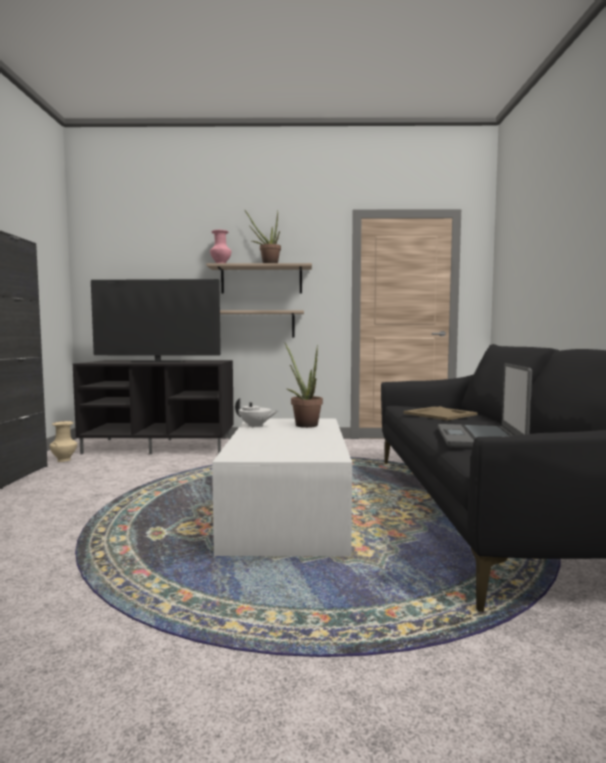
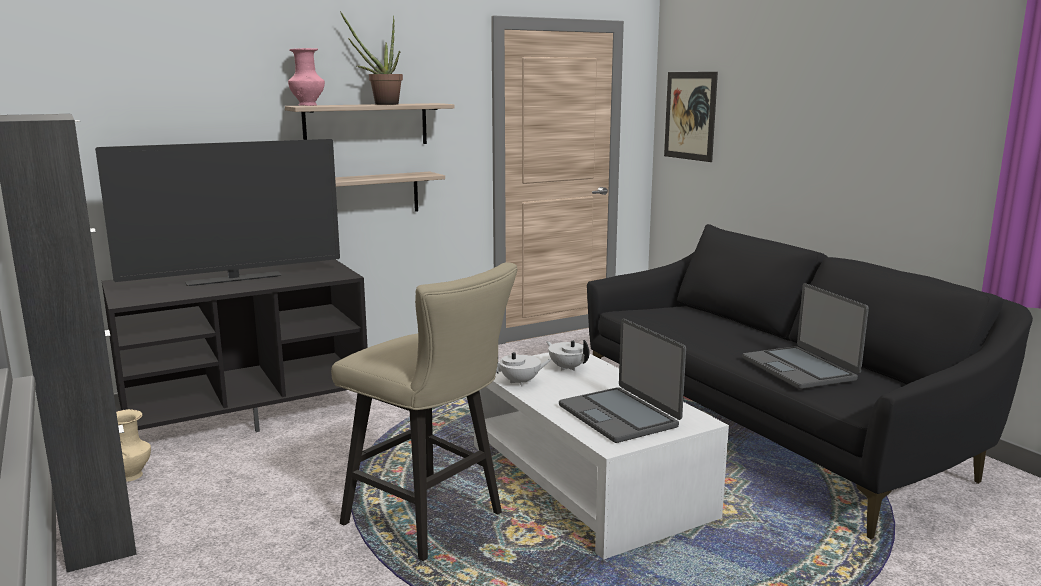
camera: 30 degrees left, 10 degrees up
potted plant [285,343,323,428] -> white teapot [546,340,589,371]
beige tray [403,406,478,421] -> none
none -> beige stool [331,262,517,561]
none -> laptop [559,319,686,443]
none -> picture [664,72,718,162]

